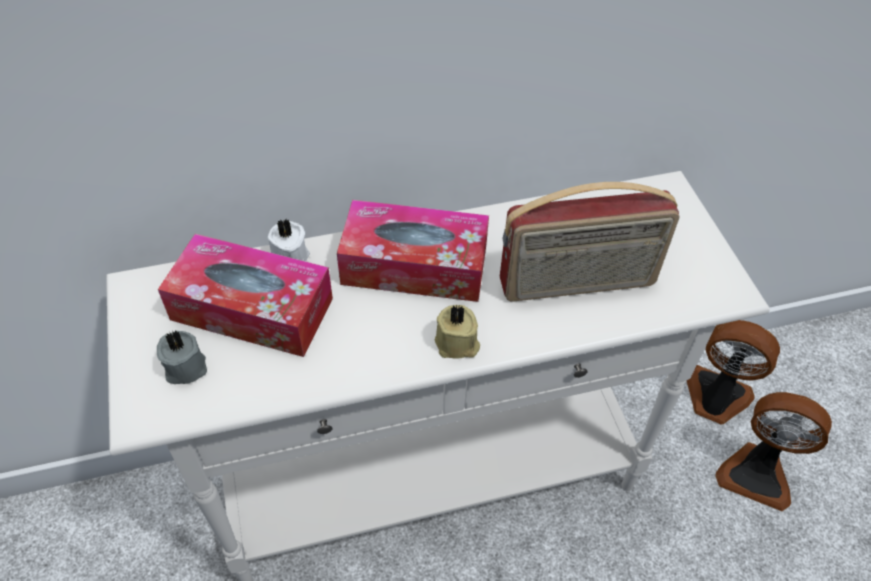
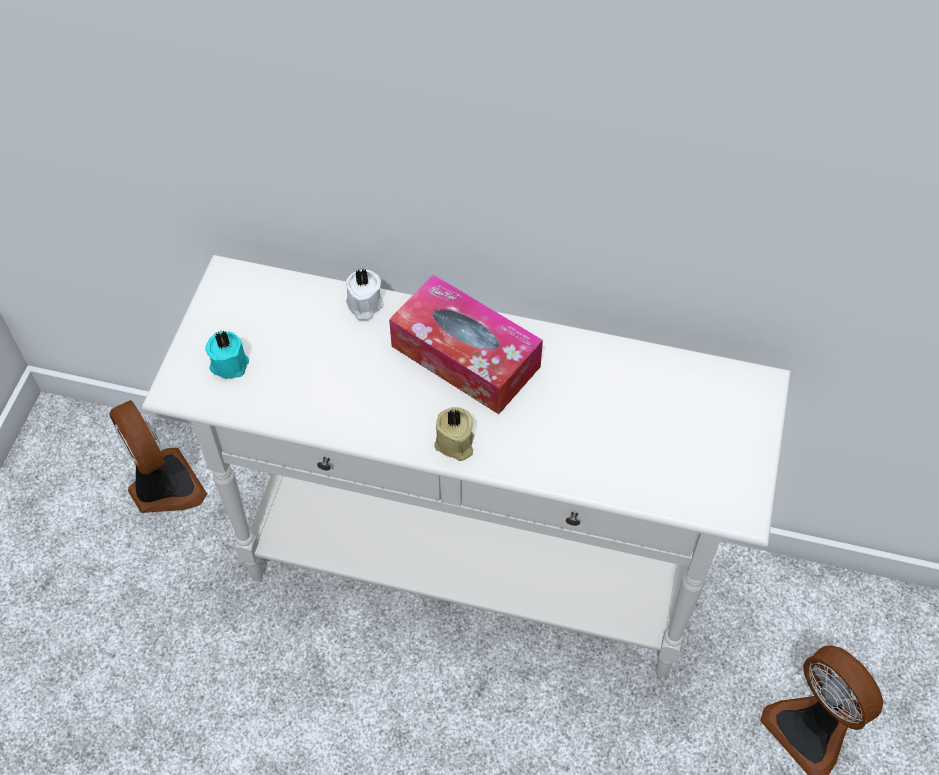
camera: 30 degrees right, 5 degrees up
grey candle [157,330,207,384] -> turquoise candle [205,330,249,379]
tissue box [158,234,333,357] -> none
radio [500,182,680,302] -> none
fan [687,320,780,424] -> fan moved to [109,400,207,513]

